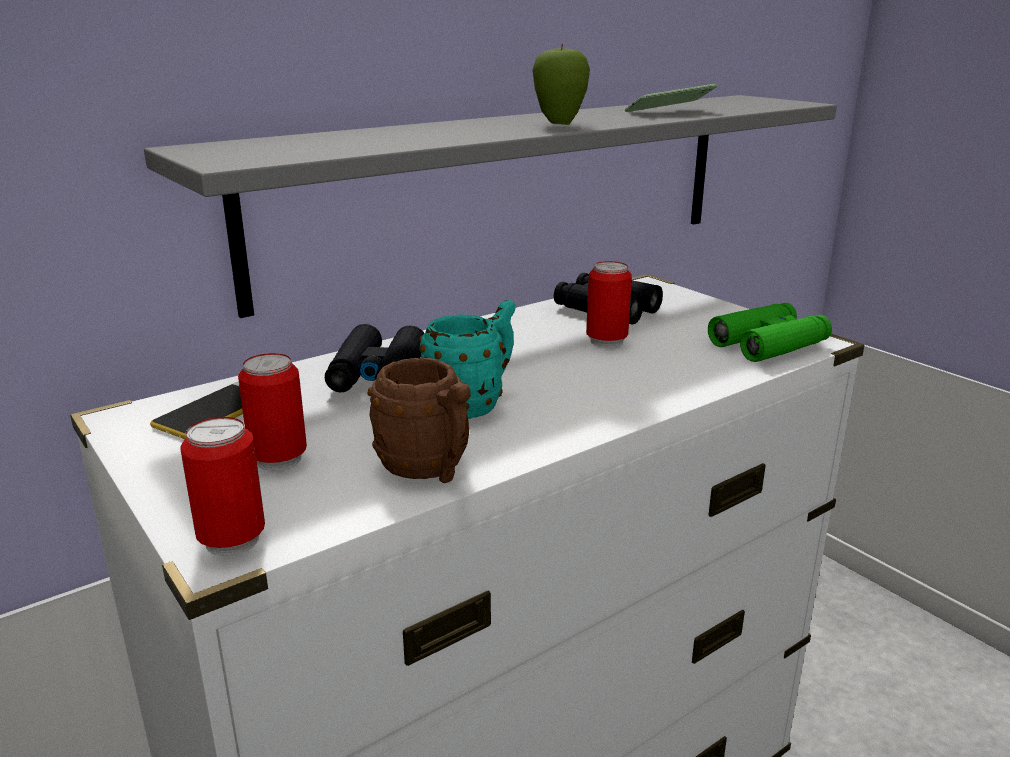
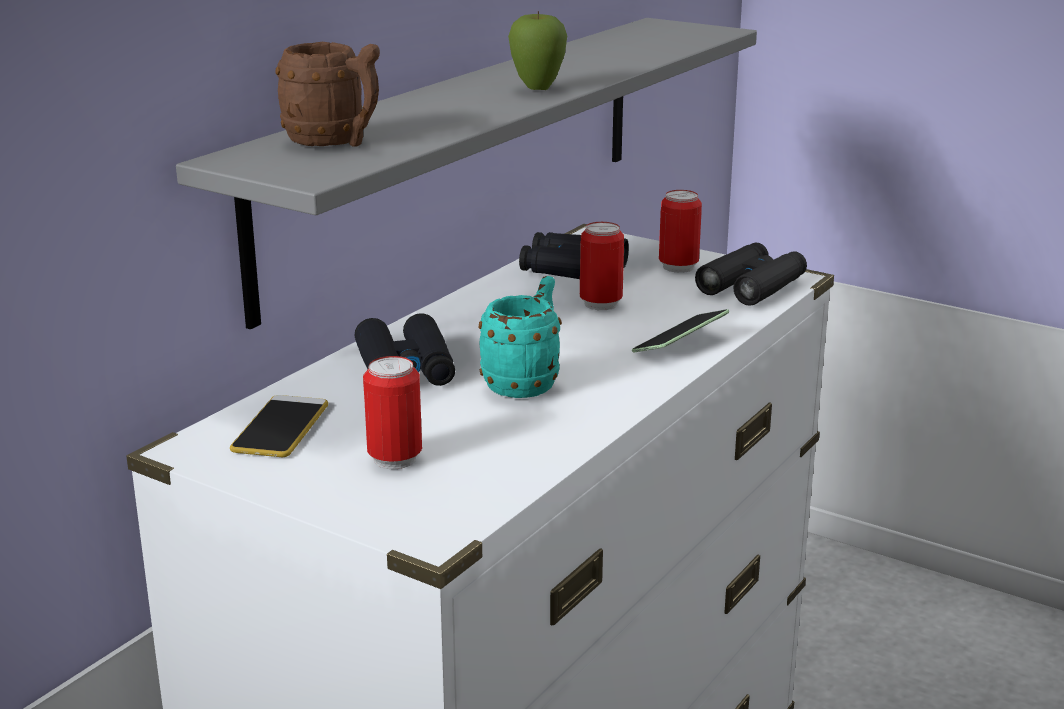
camera: 20 degrees left, 0 degrees up
can [180,417,265,556] -> can moved to [659,190,702,273]
brown mug [367,358,471,483] -> brown mug moved to [275,42,380,147]
phone [625,84,717,112] -> phone moved to [632,309,729,352]
green binoculars [708,303,832,362] -> black binoculars [695,243,807,306]

